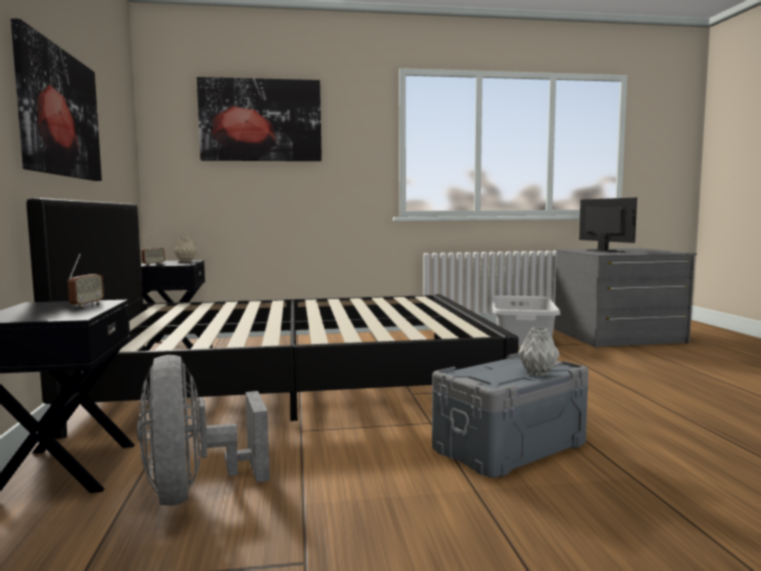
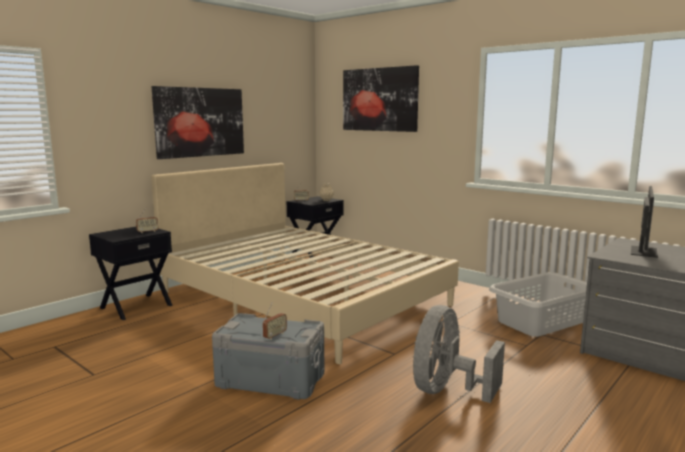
camera: 50 degrees right, 5 degrees up
black bed [26,198,519,439] -> beige bed [151,163,459,364]
grey fan [137,355,270,505] -> grey fan moved to [413,305,505,403]
grey vase [518,327,560,376] -> radio [263,302,287,340]

